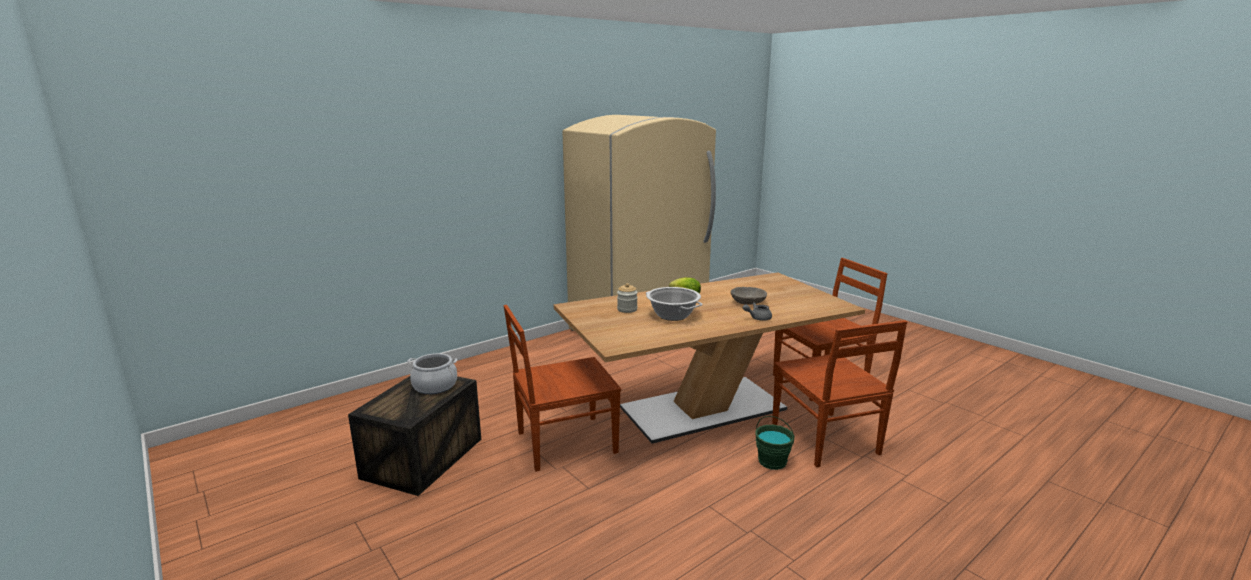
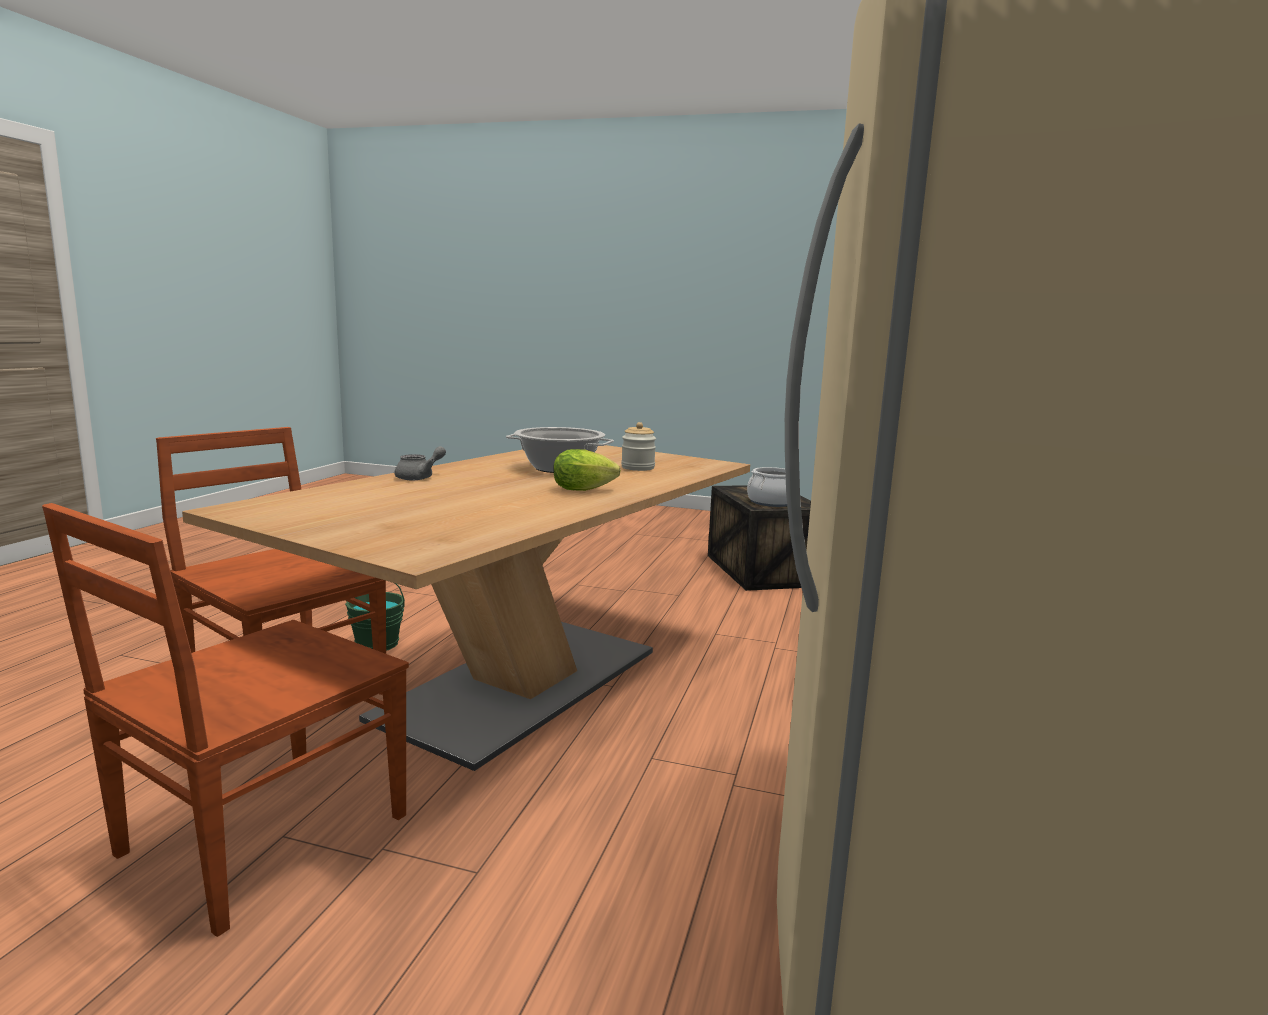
camera: 145 degrees right, 5 degrees down
brown chair [504,305,621,472] -> none
grey bowl [731,287,767,304] -> none

